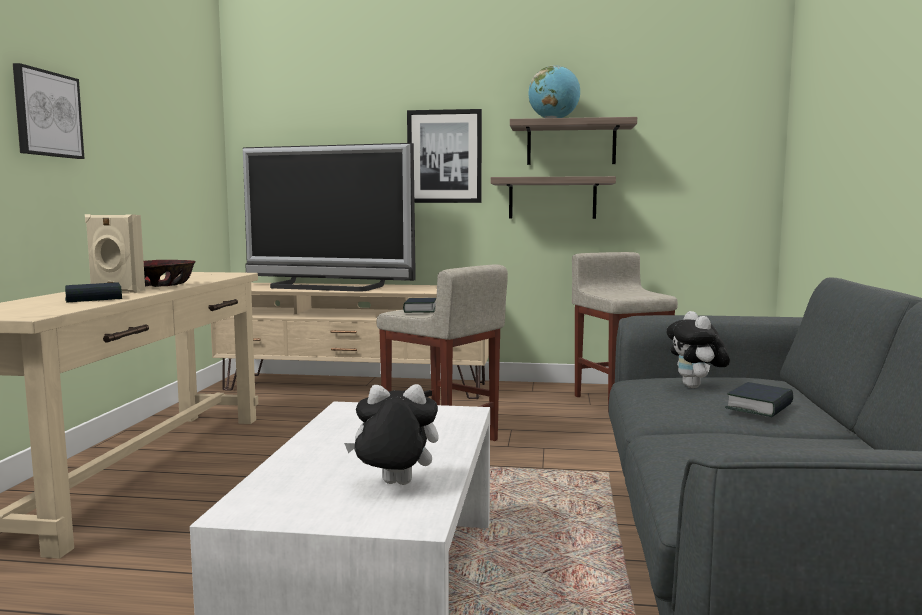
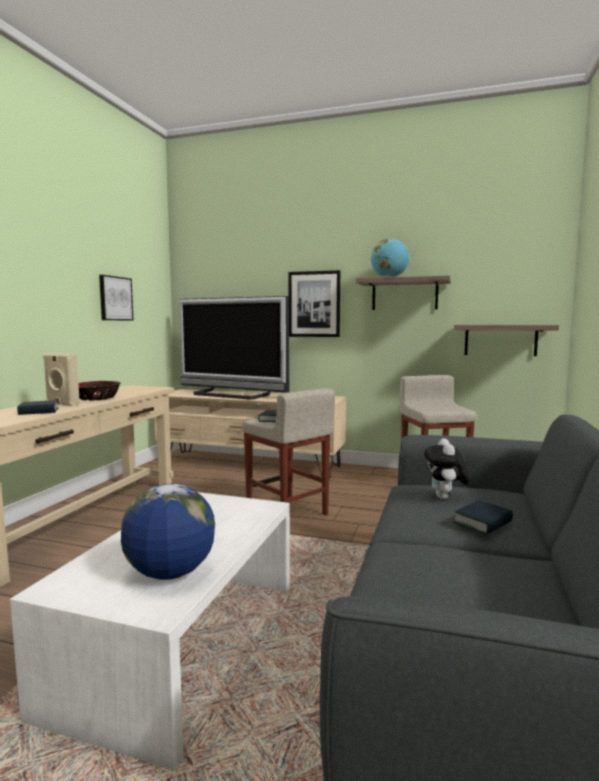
camera: 10 degrees right, 0 degrees up
picture [13,63,84,159] -> picture moved to [99,275,134,320]
plush toy [344,384,439,485] -> globe [121,484,215,580]
shelf [491,176,616,219] -> shelf moved to [454,325,559,356]

